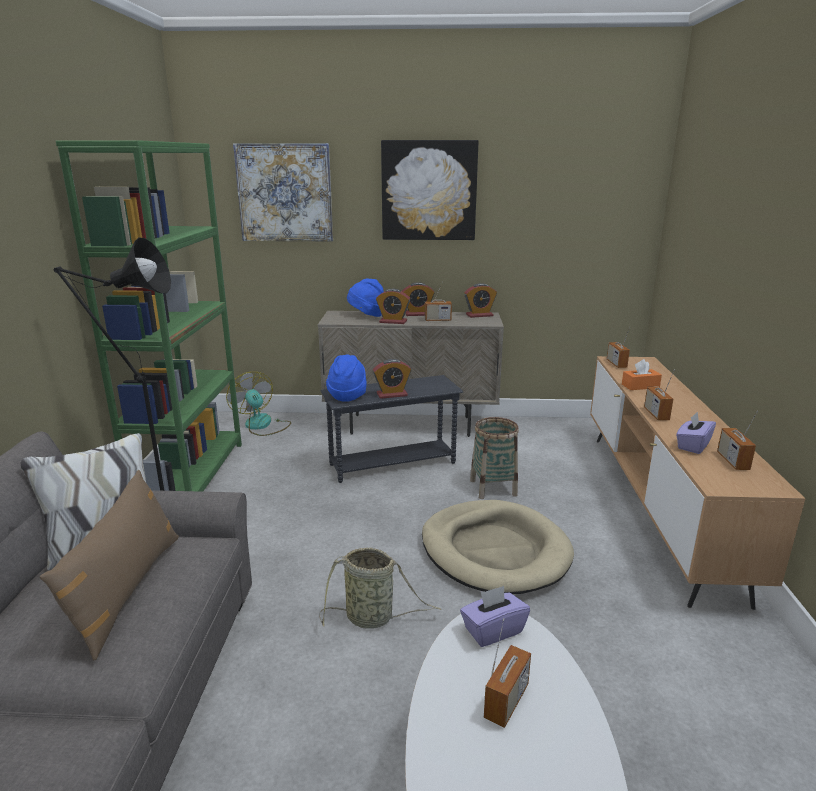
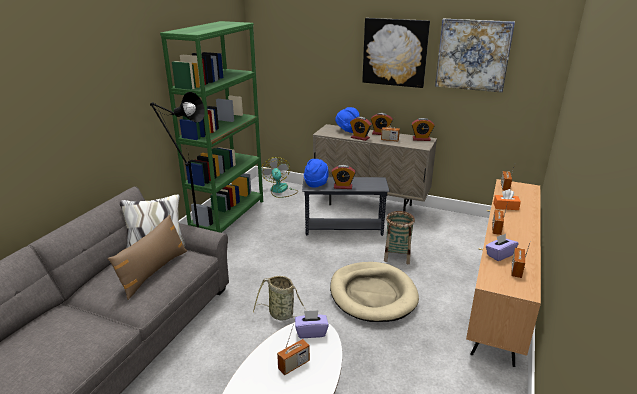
camera: 20 degrees right, 5 degrees up
picture [233,143,333,241] -> picture moved to [435,18,515,93]

